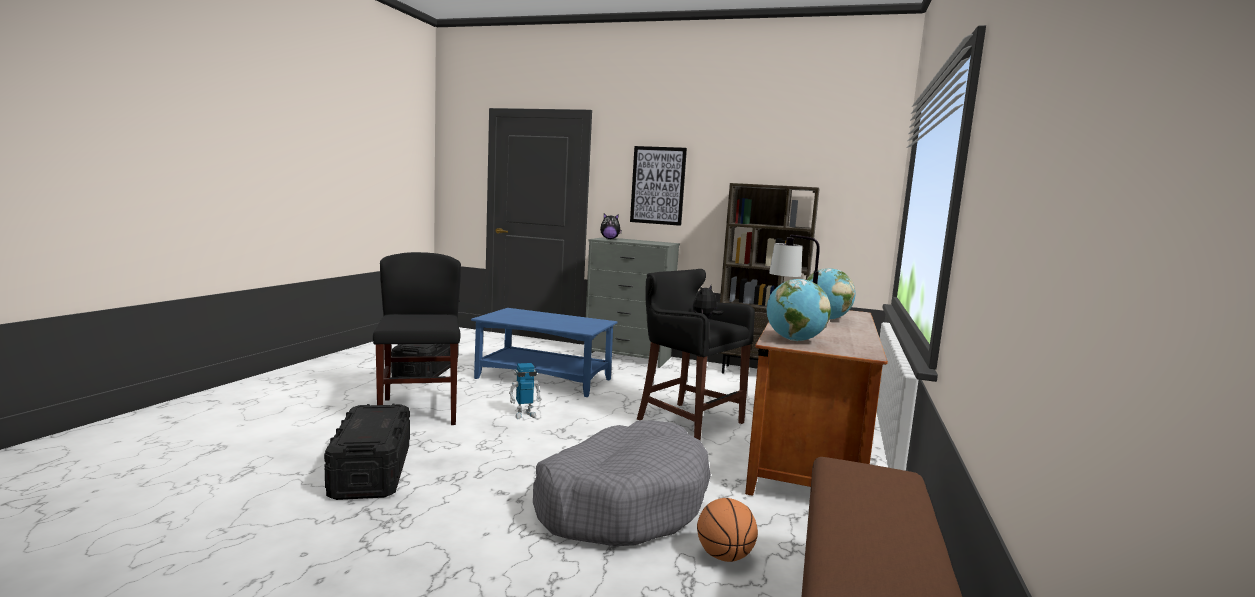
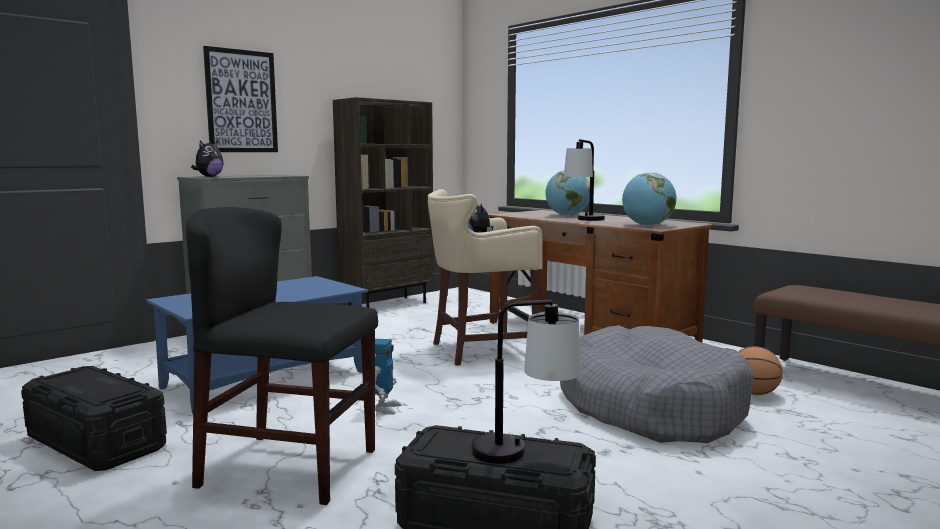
camera: 60 degrees left, 0 degrees up
black stool [637,269,755,441] -> beige stool [428,189,543,366]
none -> table lamp [471,300,582,464]

